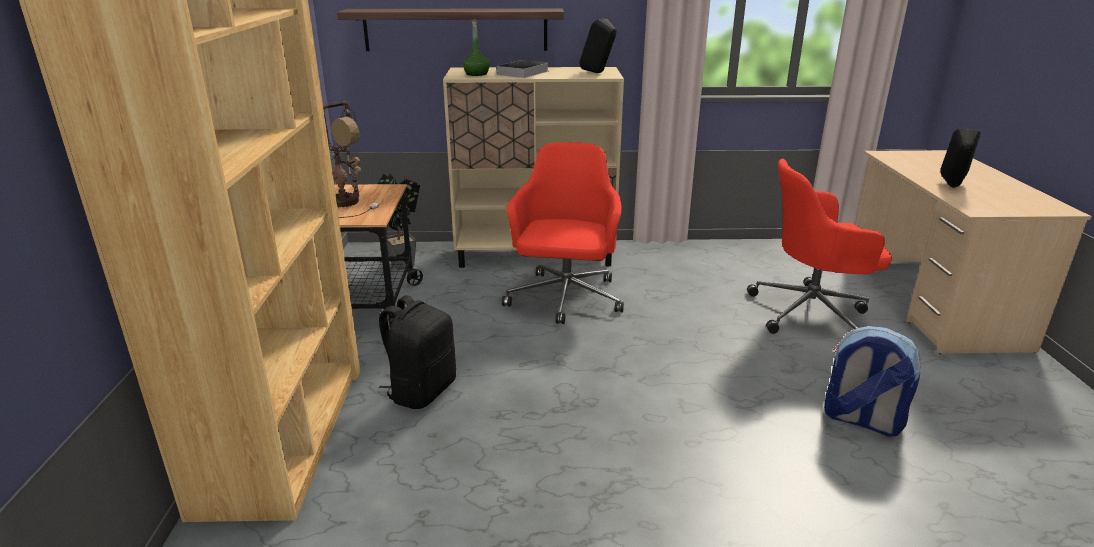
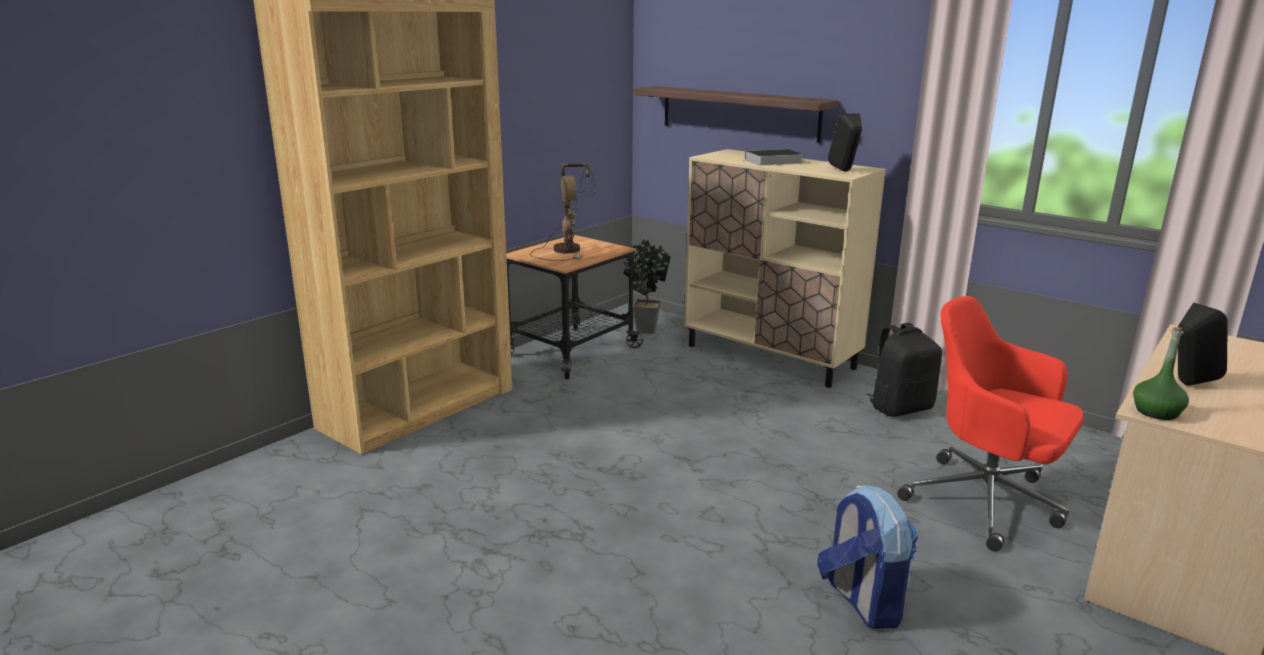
camera: 40 degrees right, 5 degrees down
black backpack [379,295,456,409] -> black backpack moved to [866,323,942,417]
green bottle [463,19,490,76] -> green bottle moved to [1133,327,1189,420]
red office chair [502,142,624,324] -> none

